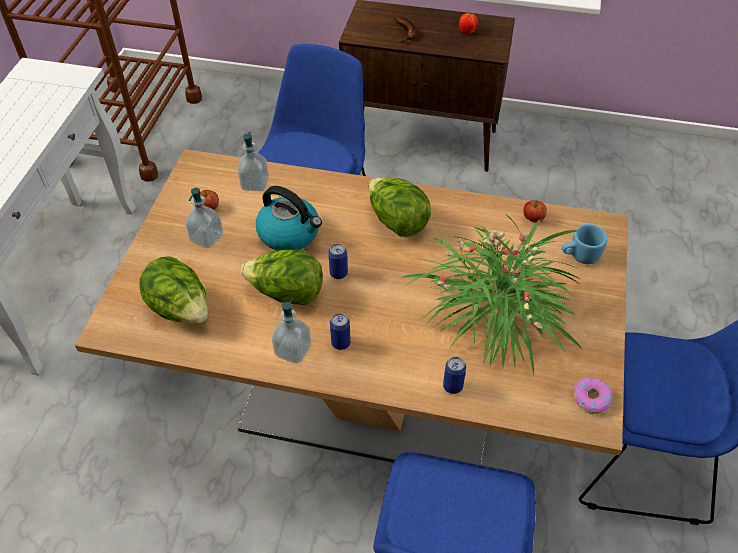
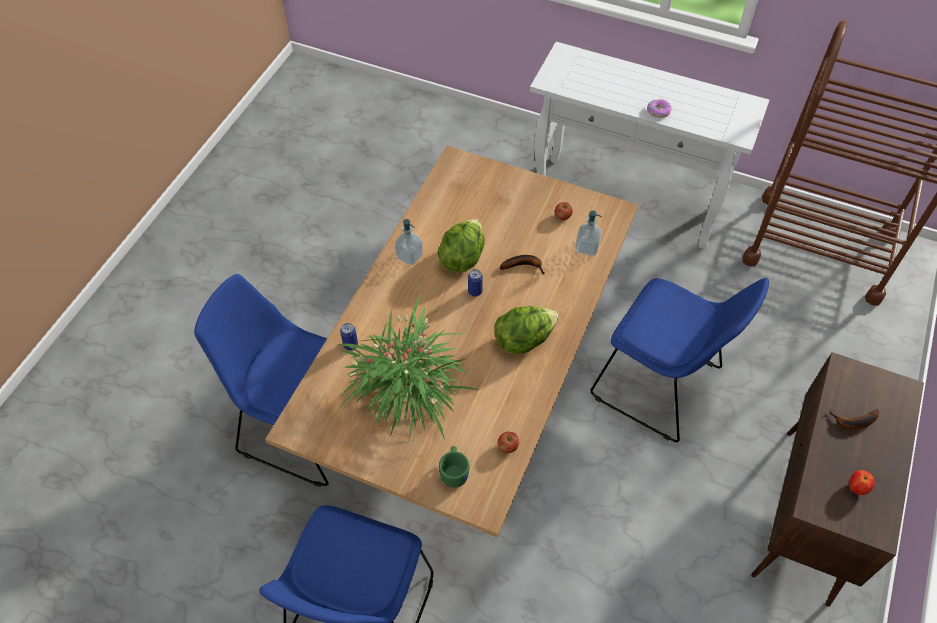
camera: 100 degrees right, 5 degrees up
lettuce [139,256,208,323] -> none
soap dispenser [185,188,223,248] -> none
kettle [256,186,322,250] -> banana [500,255,545,274]
can [330,313,351,350] -> none
blue mug [562,224,608,264] -> green mug [439,446,469,488]
donut [574,378,612,414] -> donut moved to [647,99,671,118]

